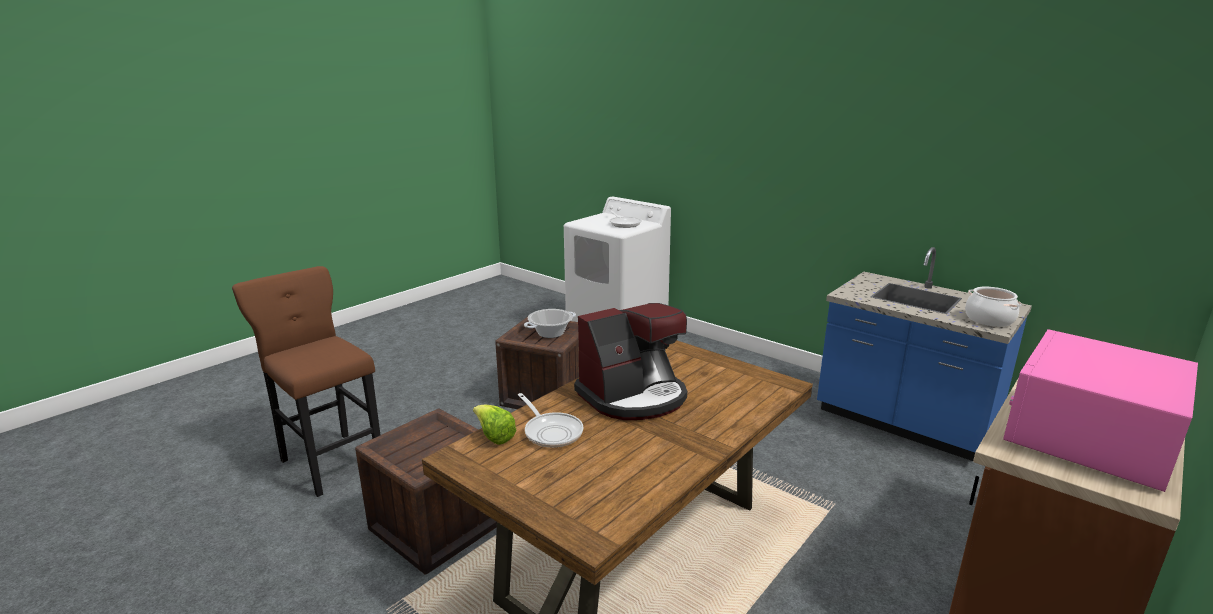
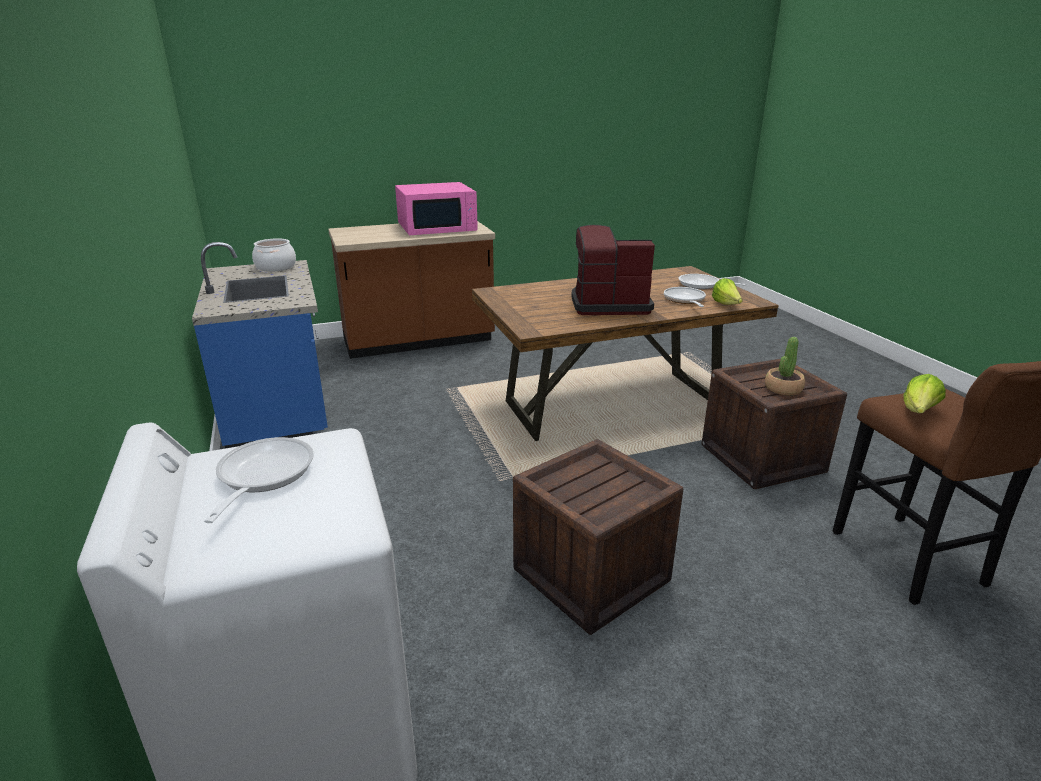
camera: 150 degrees left, 5 degrees up
cooking pot [524,309,576,338] -> none
none -> frying pan [679,274,746,289]
none -> potted plant [765,337,805,395]
none -> lettuce [903,374,946,413]

